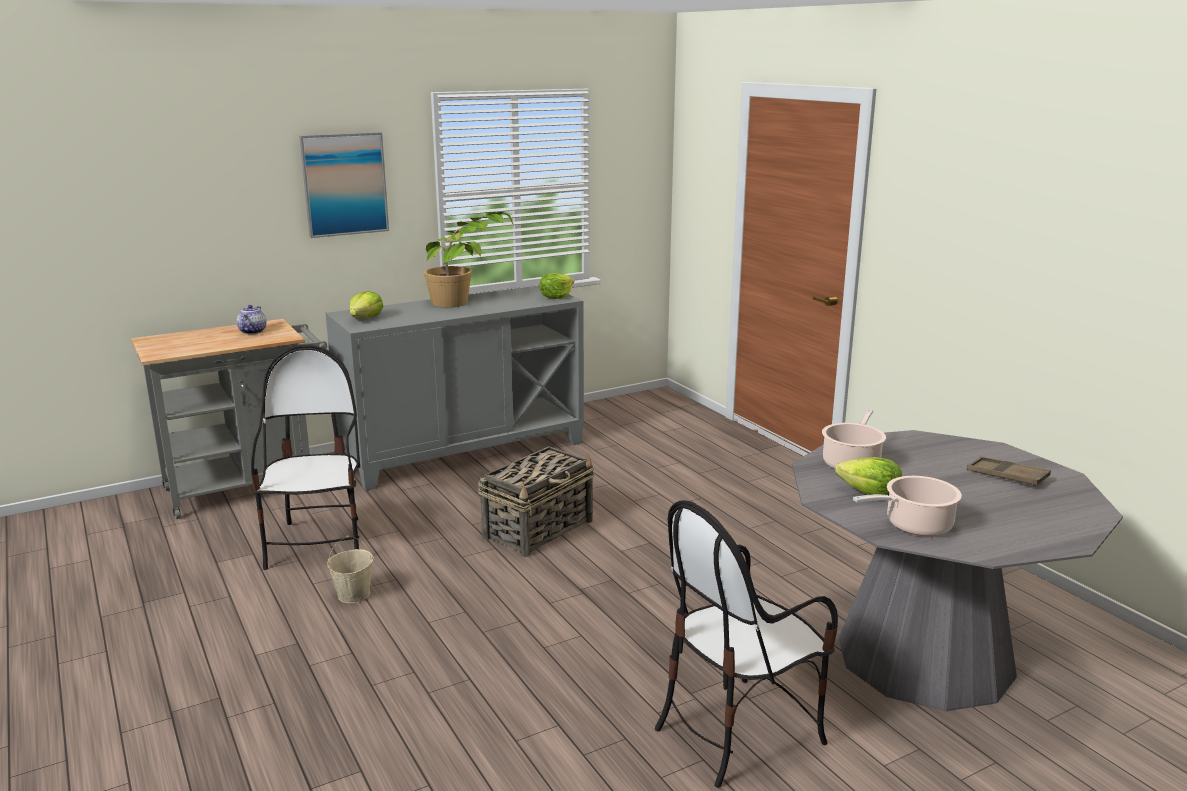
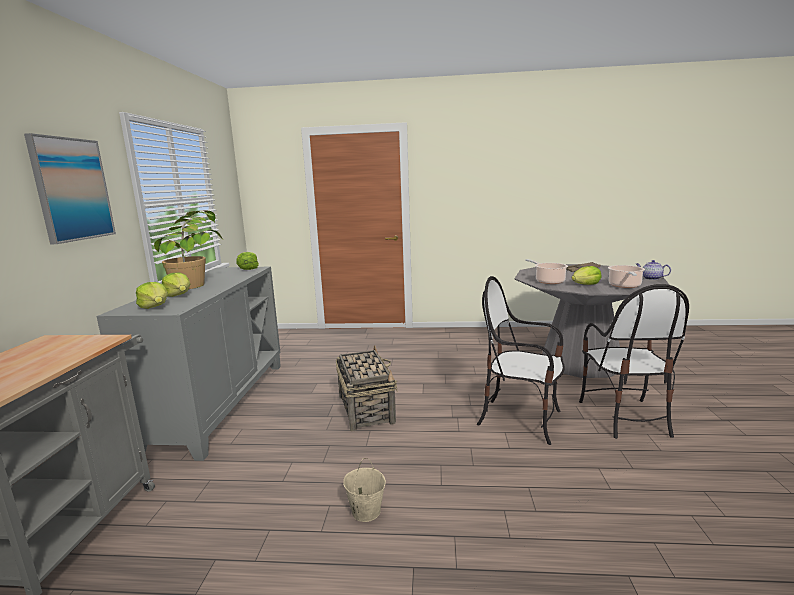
camera: 55 degrees left, 5 degrees down
teapot [236,305,267,334] -> teapot moved to [636,260,671,280]
chair [251,345,360,570] -> chair moved to [477,276,564,445]
none -> lettuce [162,273,190,297]

